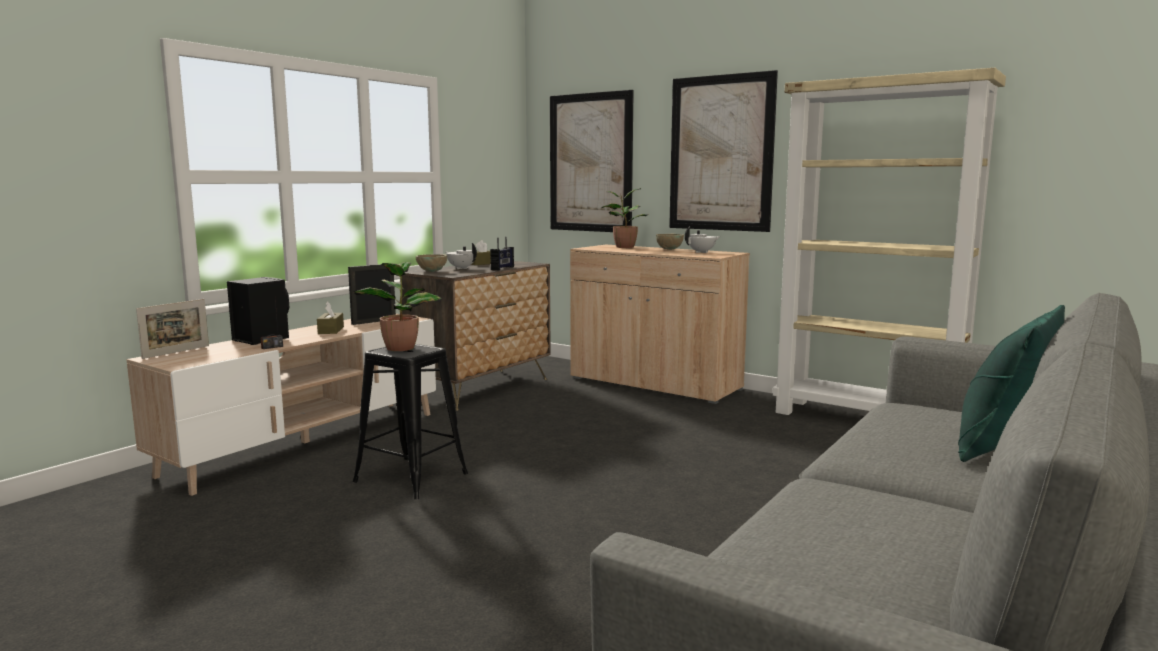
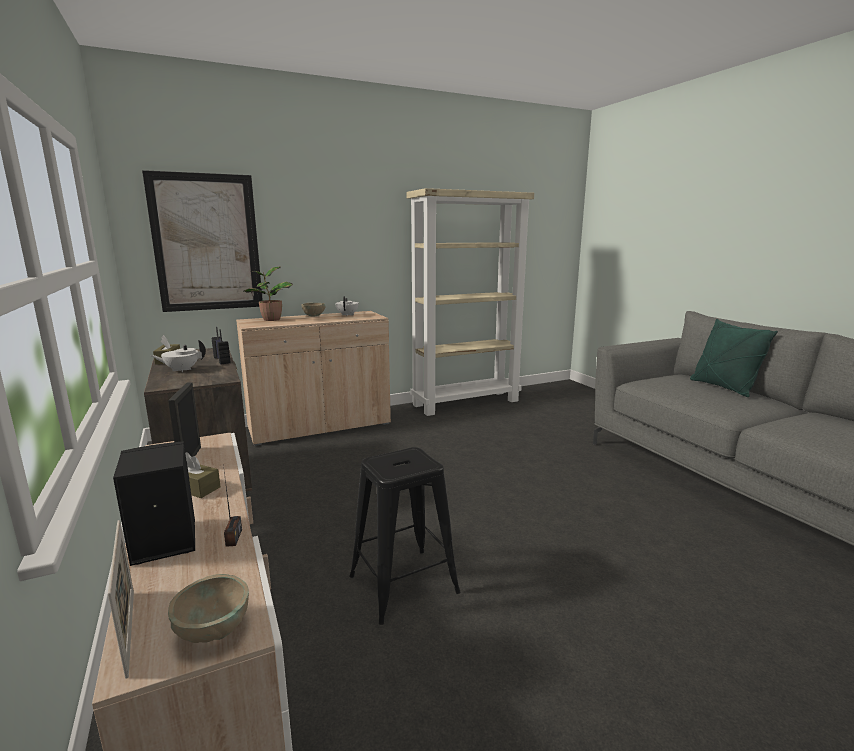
camera: 60 degrees left, 5 degrees up
potted plant [353,262,441,351] -> none
beige bowl [416,254,447,272] -> beige bowl moved to [168,574,249,643]
picture [669,70,778,232] -> none

